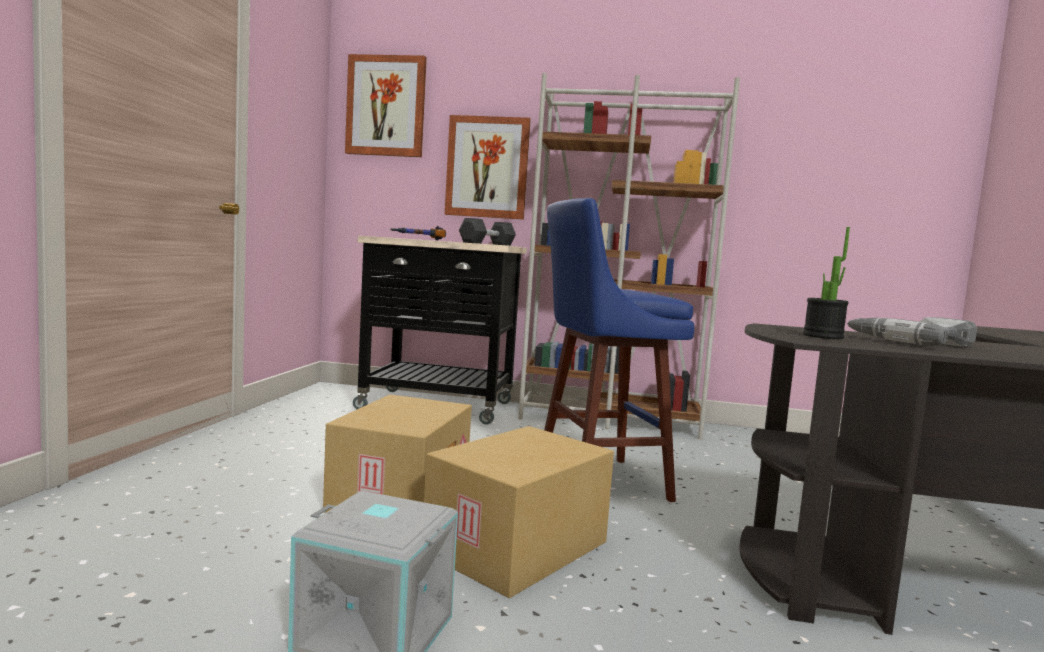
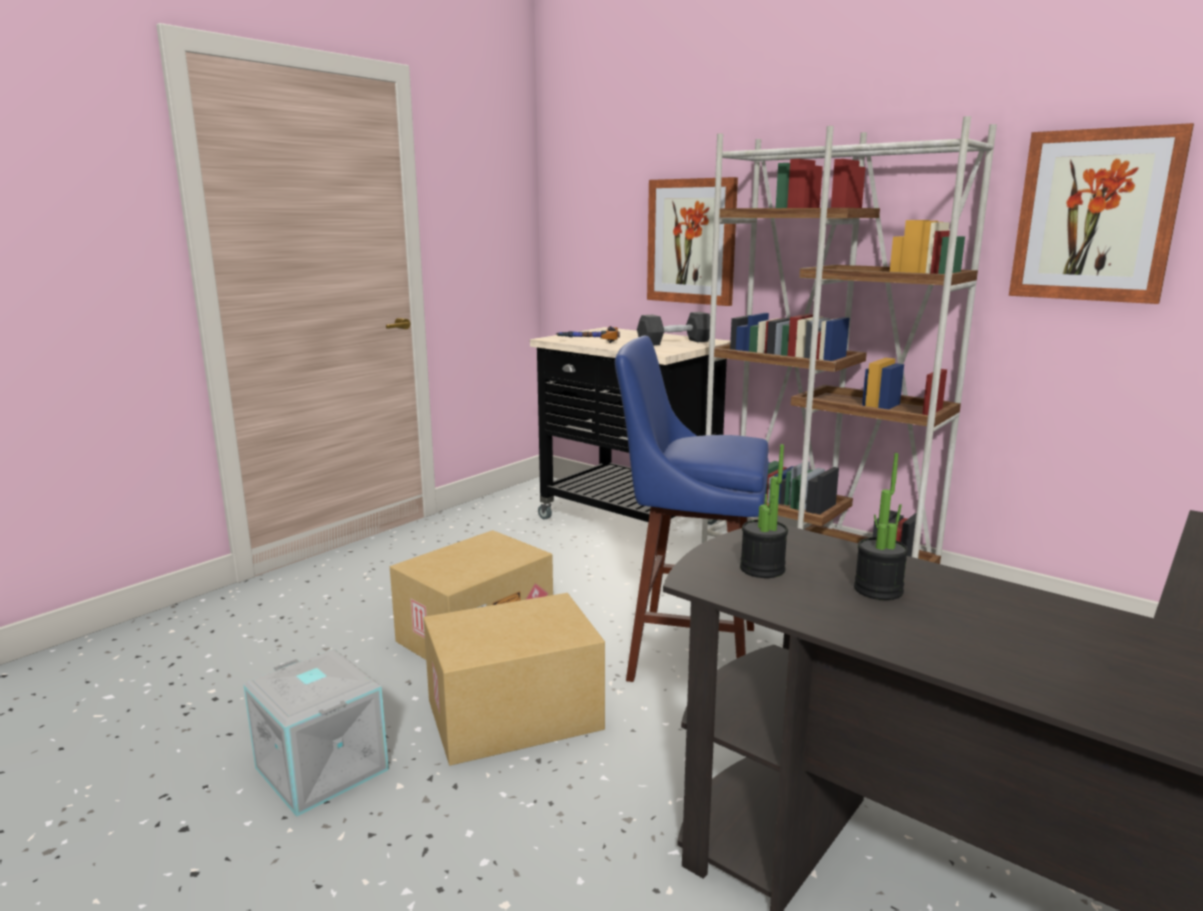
camera: 30 degrees right, 10 degrees up
picture [345,54,427,157] -> picture moved to [1009,123,1194,304]
power drill [847,317,977,346] -> potted plant [854,453,908,600]

